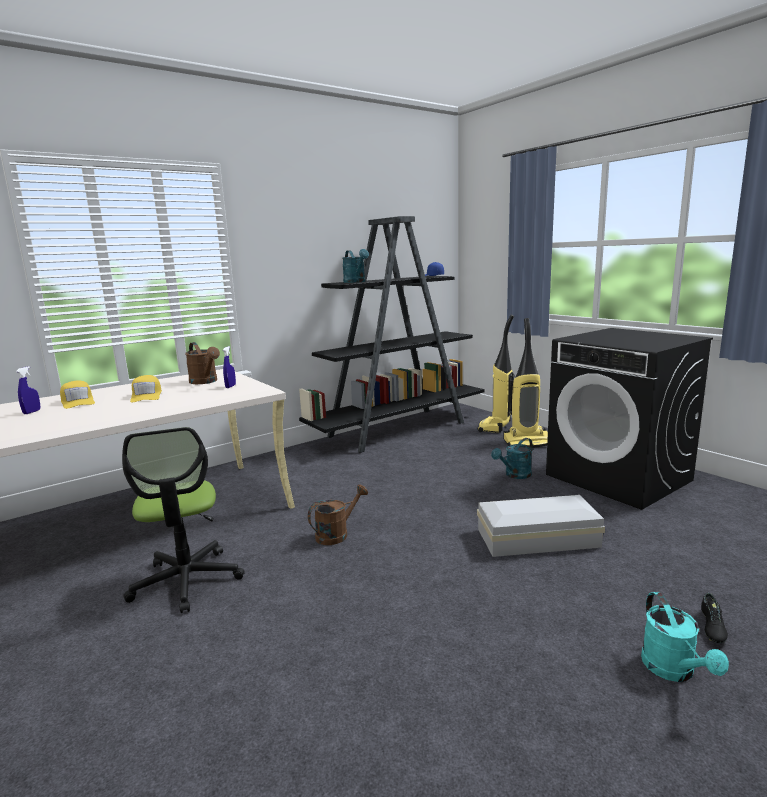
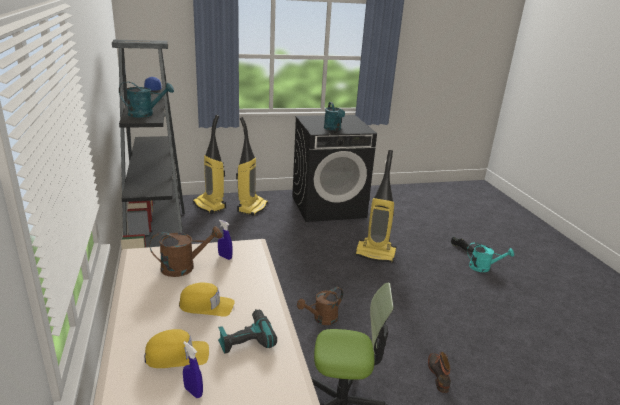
camera: 70 degrees left, 10 degrees up
brown watering can [308,484,368,545] -> brown watering can turned 105 degrees counterclockwise [297,287,343,325]
white storage box [477,495,605,557] -> vacuum cleaner [355,150,396,263]
turquoise watering can [491,438,533,479] -> turquoise watering can moved to [324,102,345,131]
none -> power drill [218,309,277,354]
none -> boot [428,352,451,393]

